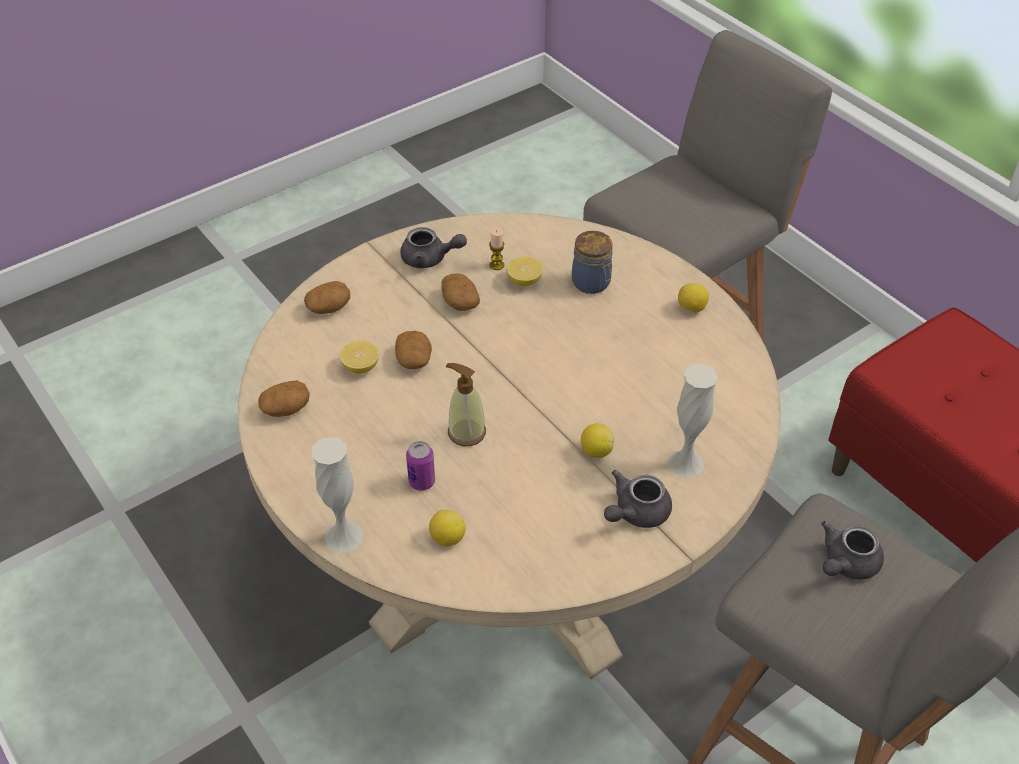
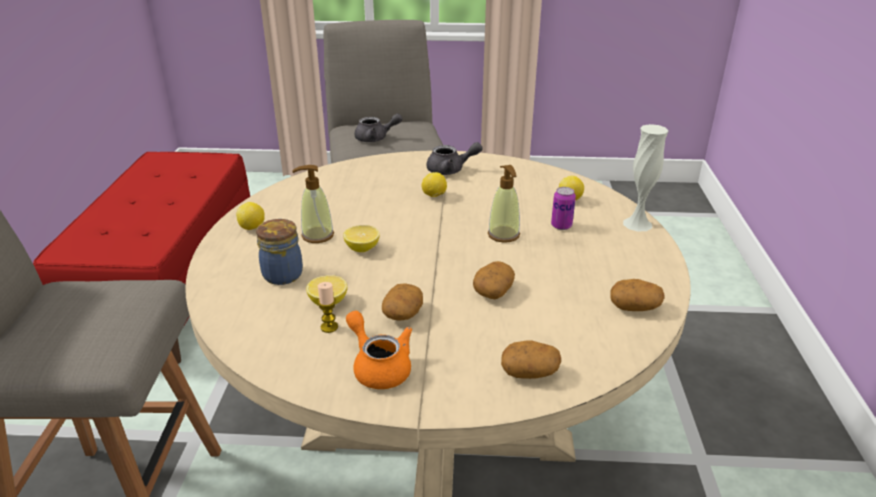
camera: 140 degrees left, 15 degrees down
lemon [339,340,379,374] -> lemon moved to [343,225,380,252]
grey teapot [400,227,467,268] -> orange teapot [346,311,412,389]
white vase [668,364,718,478] -> none
none -> soap dispenser [292,165,334,243]

